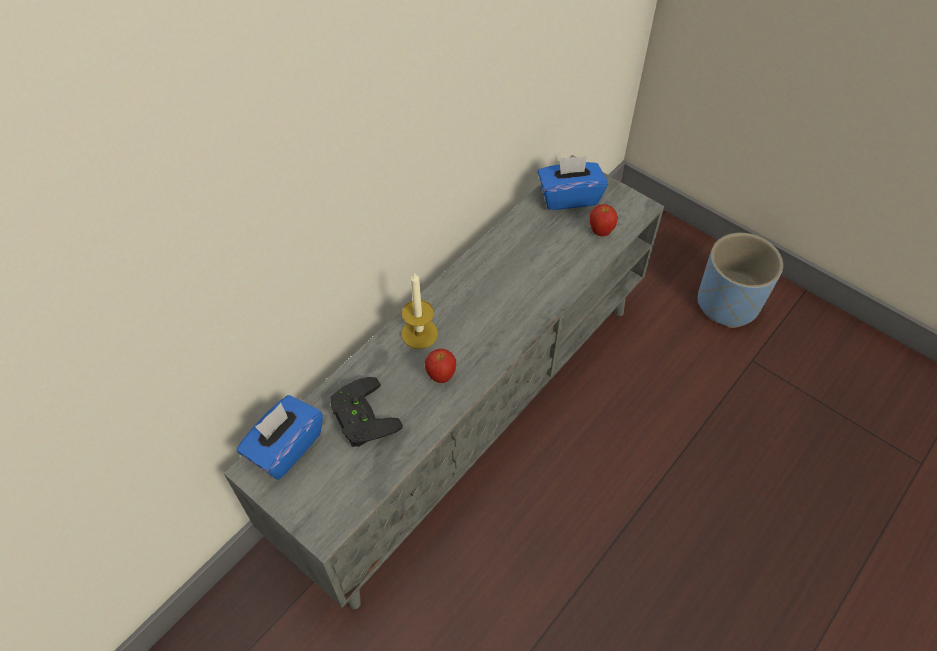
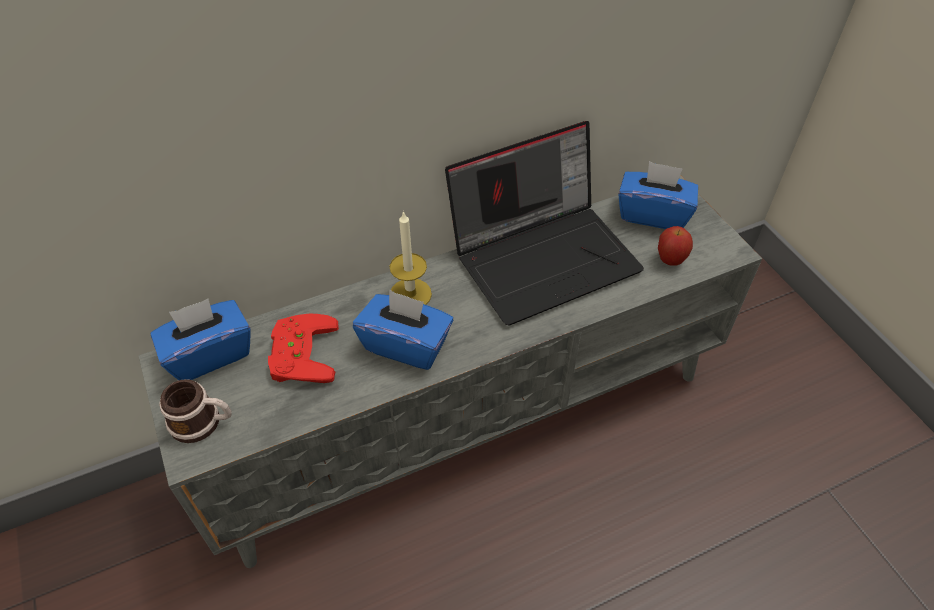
camera: 25 degrees right, 5 degrees down
black game controller [330,377,403,447] -> red game controller [268,314,339,383]
apple [425,349,456,383] -> blue tissue box [353,289,454,370]
blue planter [698,233,783,328] -> none
none -> mug [159,379,231,443]
none -> laptop [445,121,644,326]

